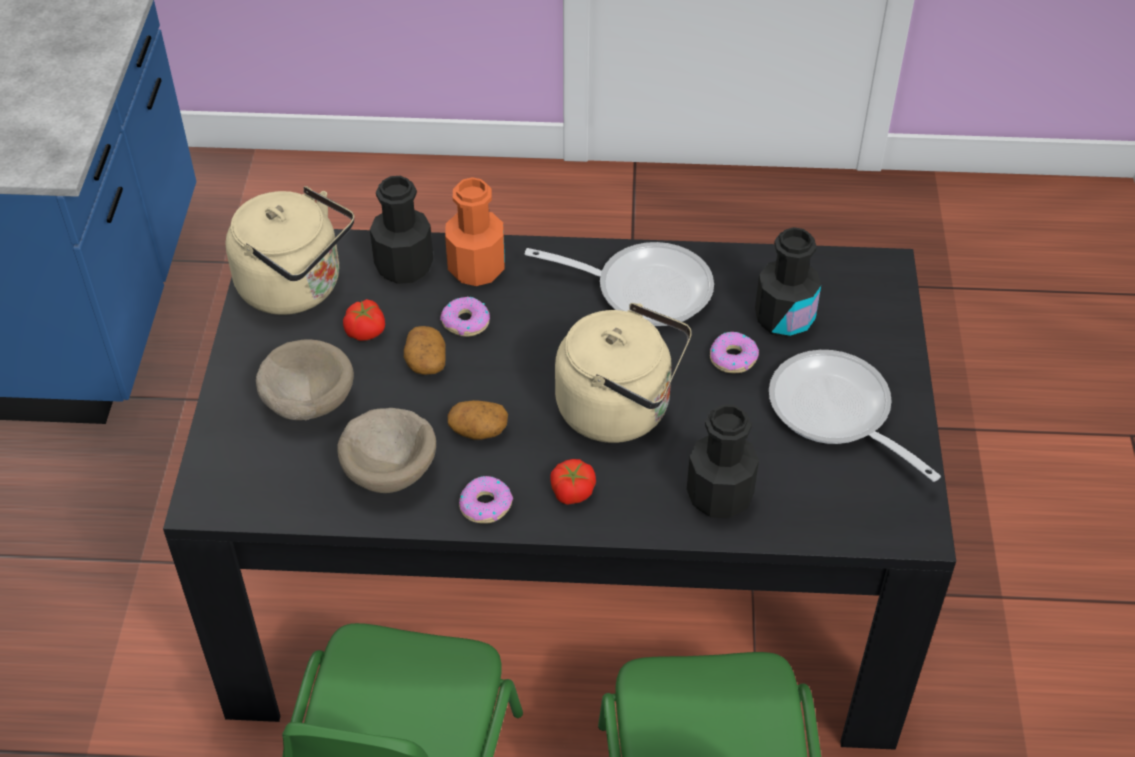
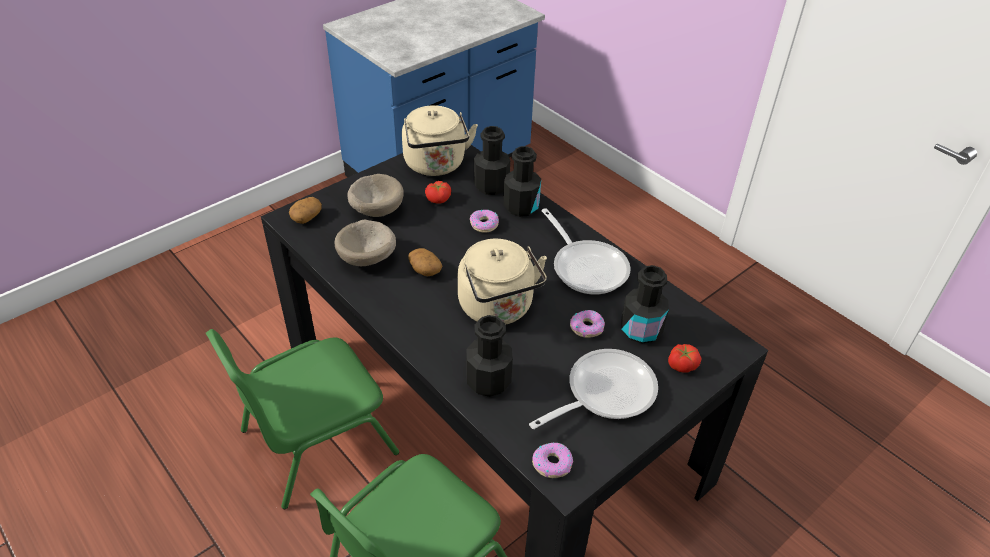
camera: 45 degrees right, 5 degrees down
potato [404,326,445,375] -> potato moved to [289,197,322,224]
orange bottle [445,177,505,286] -> black bottle [503,146,541,217]
donut [459,476,513,524] -> donut moved to [532,443,573,478]
tomato [550,459,596,505] -> tomato moved to [668,344,701,373]
frying pan [769,350,941,482] -> frying pan turned 45 degrees clockwise [529,349,658,429]

